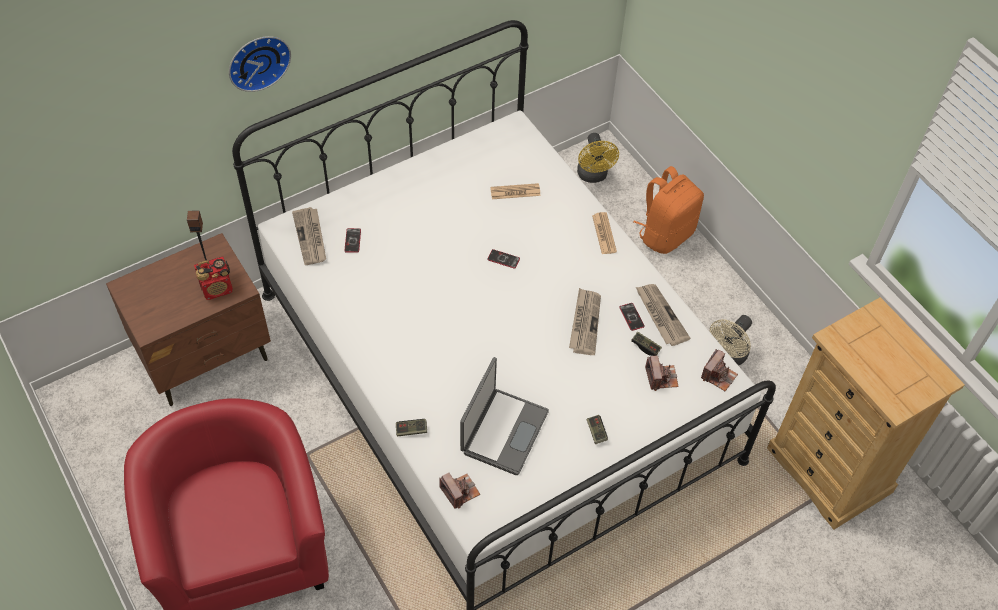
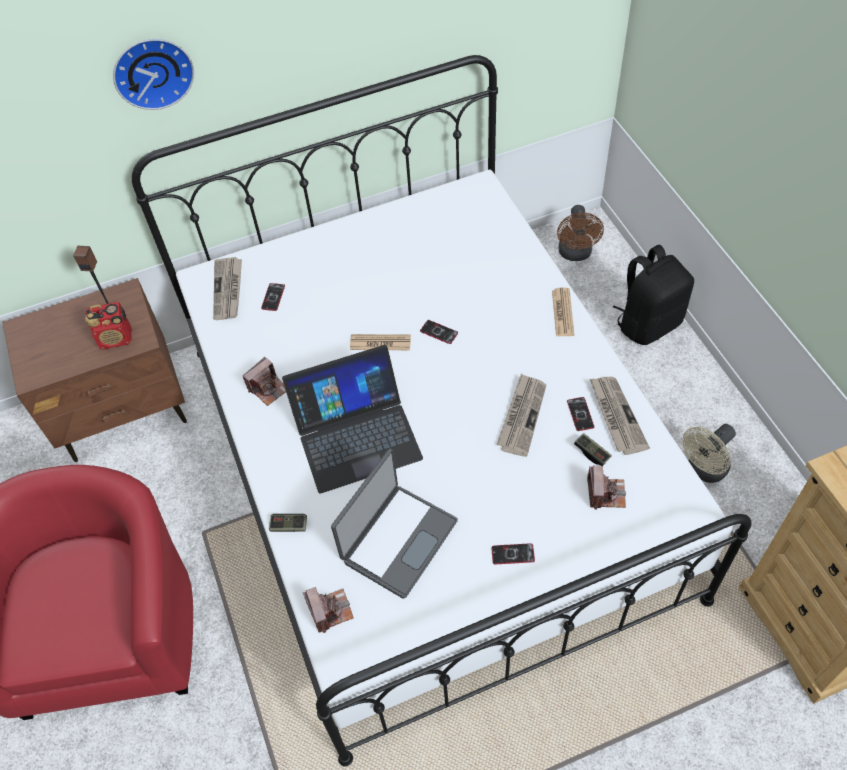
camera: 15 degrees right, 0 degrees up
newspaper [490,183,541,199] -> newspaper moved to [350,334,411,350]
yellow fan [577,133,619,183] -> brown fan [557,205,604,261]
game controller [586,415,608,444] -> phone [491,543,535,564]
orange backpack [634,166,704,254] -> black backpack [613,245,694,345]
camera [701,349,738,391] -> camera moved to [243,357,286,406]
none -> laptop [282,345,423,494]

